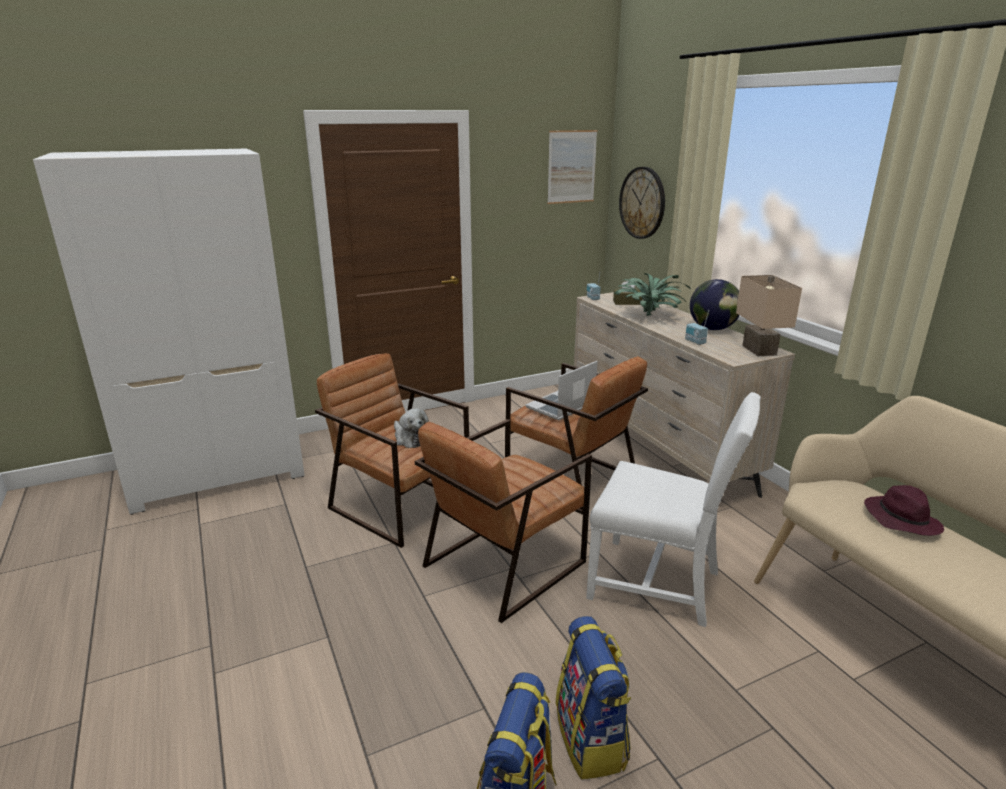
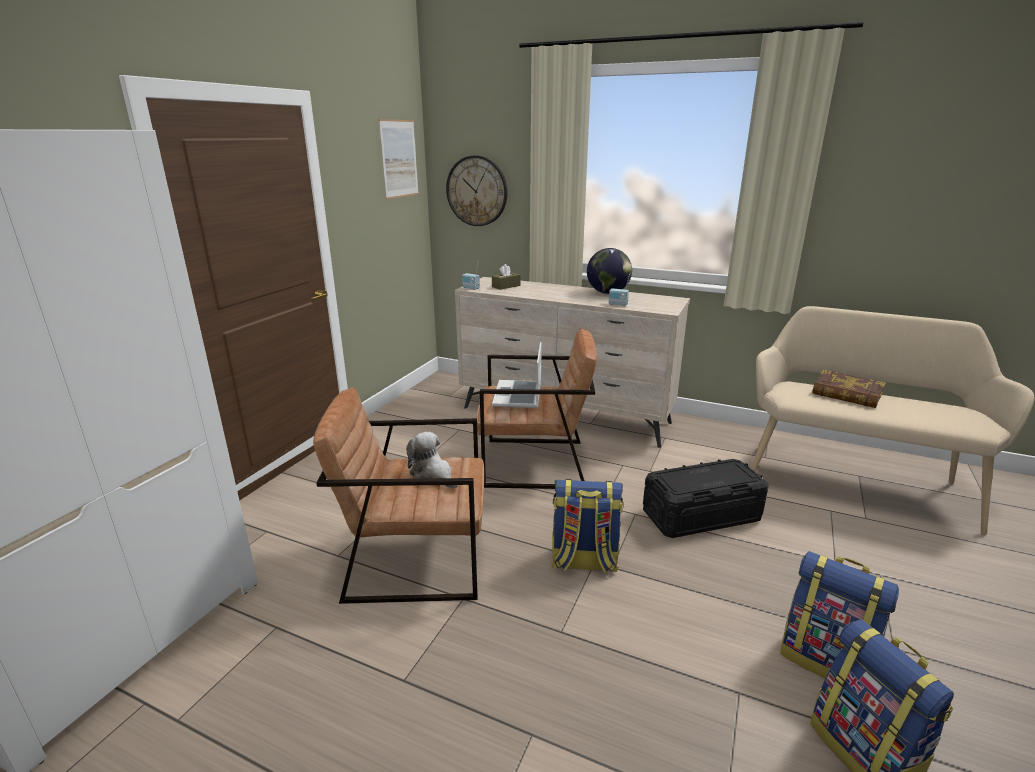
camera: 40 degrees left, 0 degrees up
plush toy [394,408,429,448] -> plush toy turned 150 degrees counterclockwise [406,432,458,488]
brown armchair [415,419,592,623] -> backpack [551,479,624,573]
white chair [586,392,761,627] -> black storage box [643,459,769,538]
potted plant [615,273,691,316] -> none
beige table lamp [736,275,802,356] -> none
purple hat [864,485,944,536] -> book [812,370,885,408]

